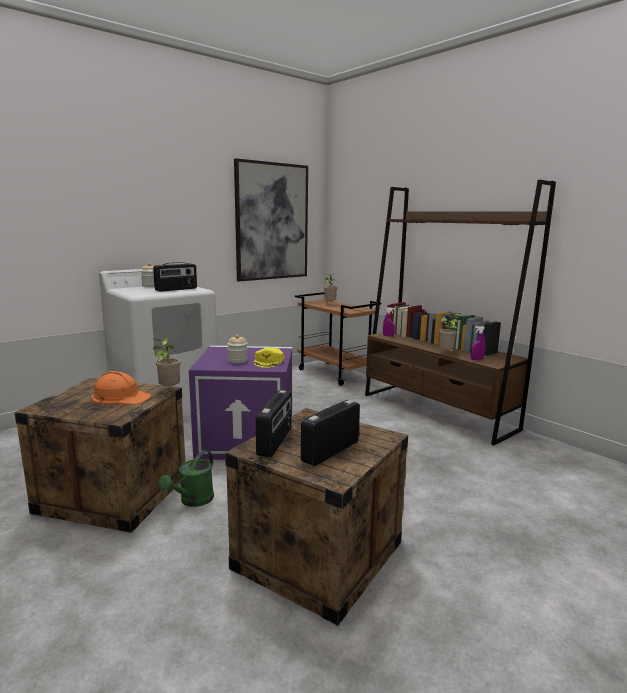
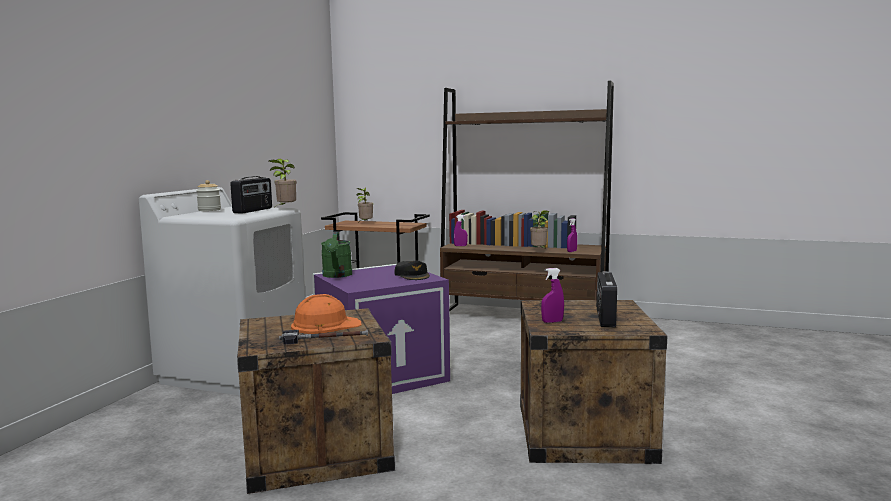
camera: 30 degrees left, 5 degrees down
potted plant [153,336,180,389] -> potted plant moved to [269,159,297,207]
green watering can [158,450,214,507] -> green watering can moved to [321,232,353,278]
jar [227,335,248,363] -> none
picture [234,158,308,281] -> none
yellow cap [254,348,284,368] -> black cap [394,260,430,280]
radio [256,390,292,457] -> purple spray bottle [541,268,564,323]
none -> hammer [279,330,368,344]

